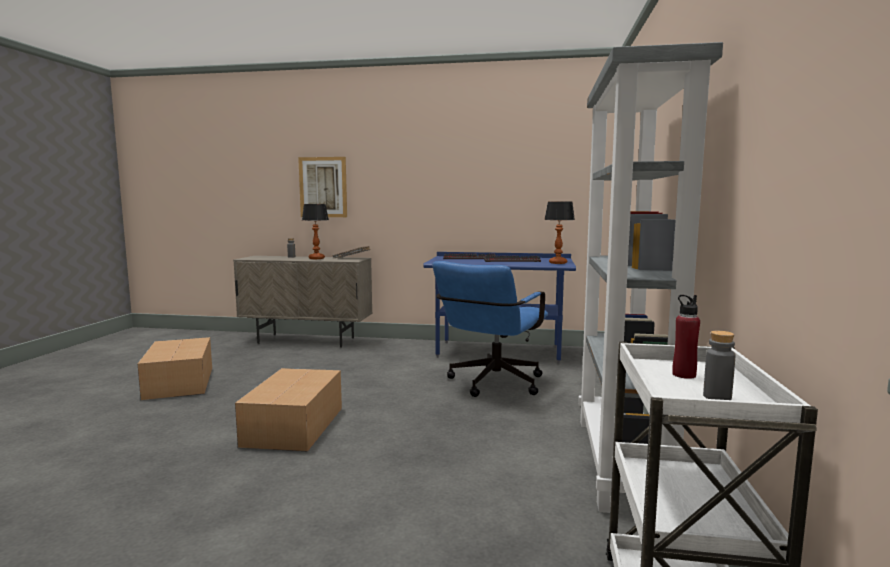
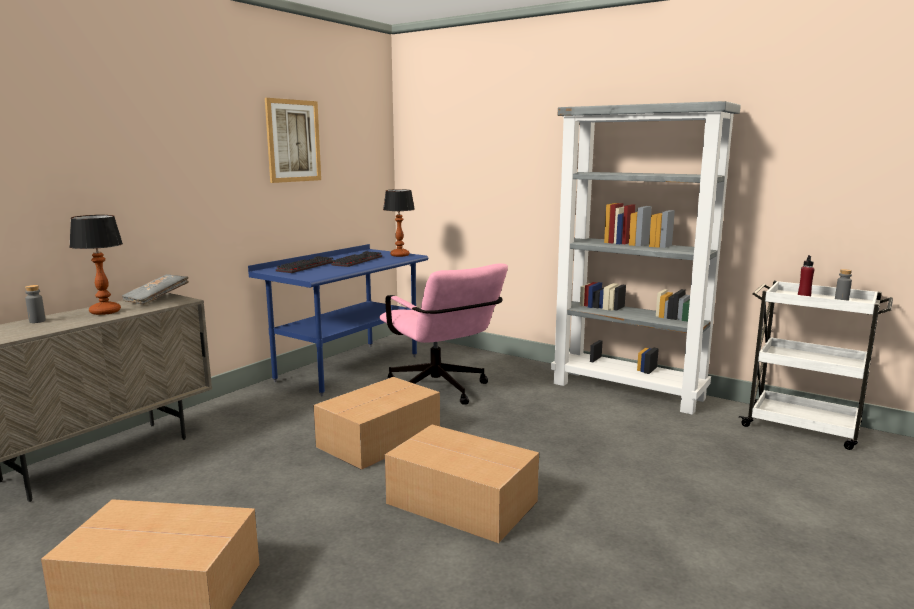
camera: 65 degrees left, 5 degrees up
picture [298,157,347,217] -> picture moved to [265,98,321,183]
blue office chair [432,261,548,397] -> pink office chair [379,263,508,405]
none -> cardboard box [314,377,440,470]

